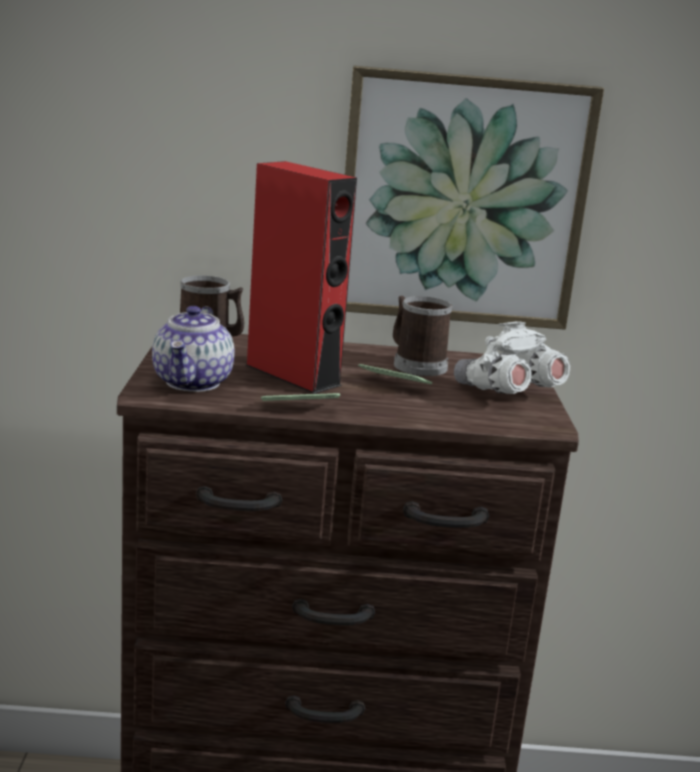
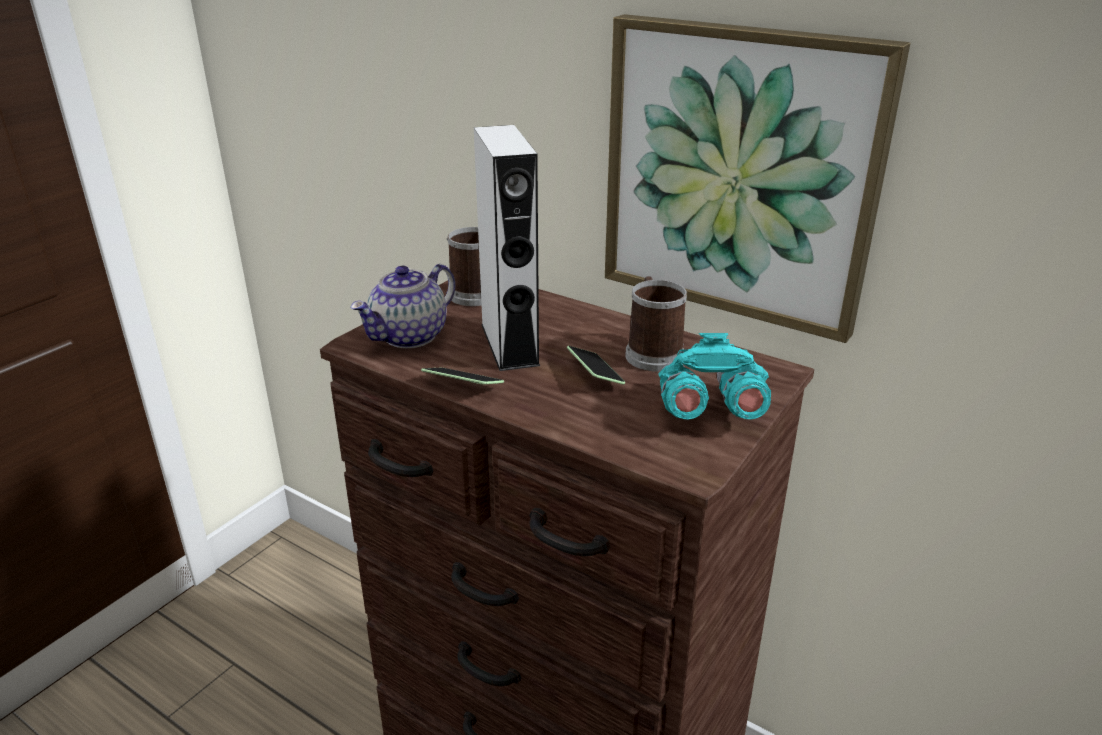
camera: 35 degrees right, 10 degrees up
red speaker [245,161,357,394] -> grey speaker [474,125,540,371]
white binoculars [454,321,570,394] -> turquoise binoculars [659,333,771,419]

